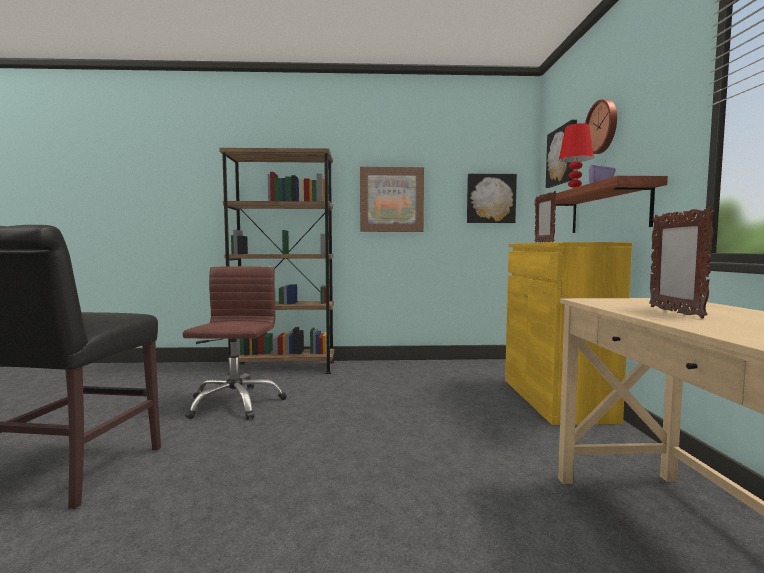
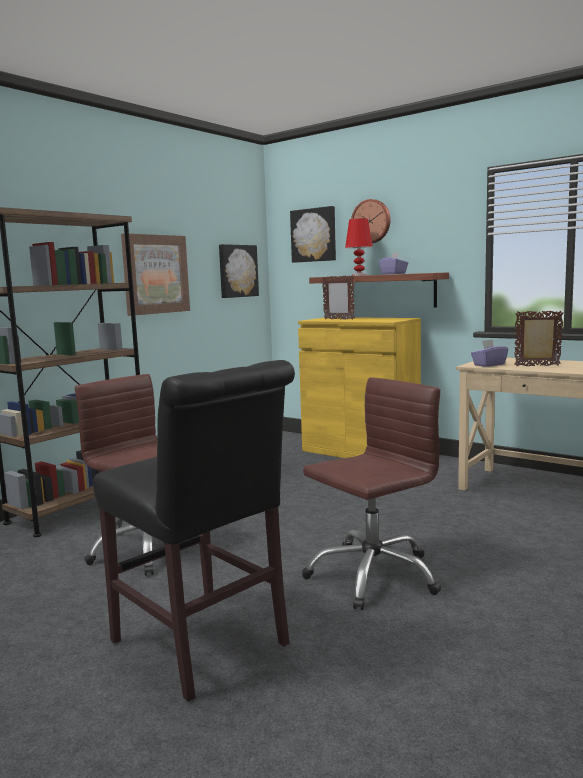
camera: 50 degrees left, 5 degrees up
picture frame [649,207,715,318] -> picture frame turned 150 degrees clockwise [514,310,564,366]
none -> brown office chair [302,377,441,610]
none -> purple tissue box [471,339,508,367]

